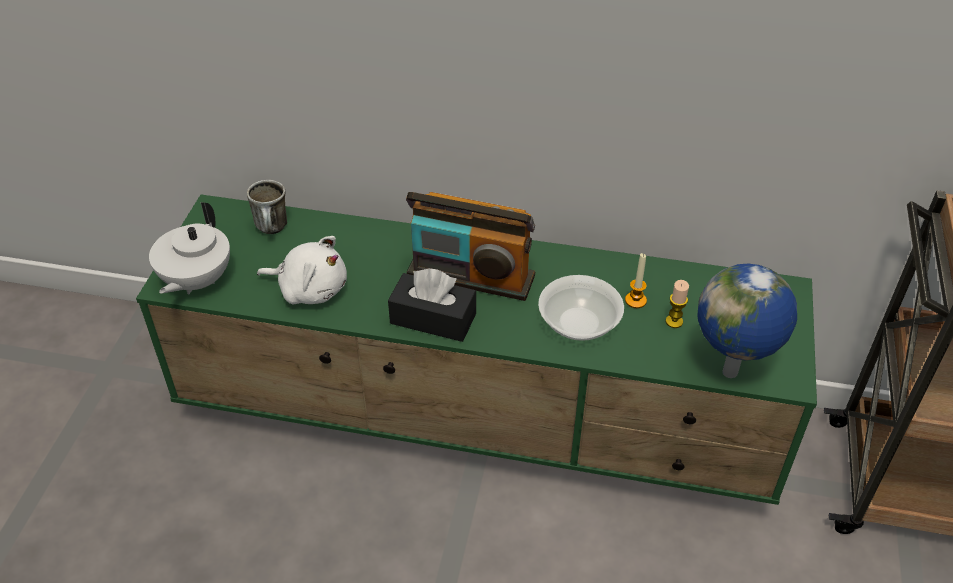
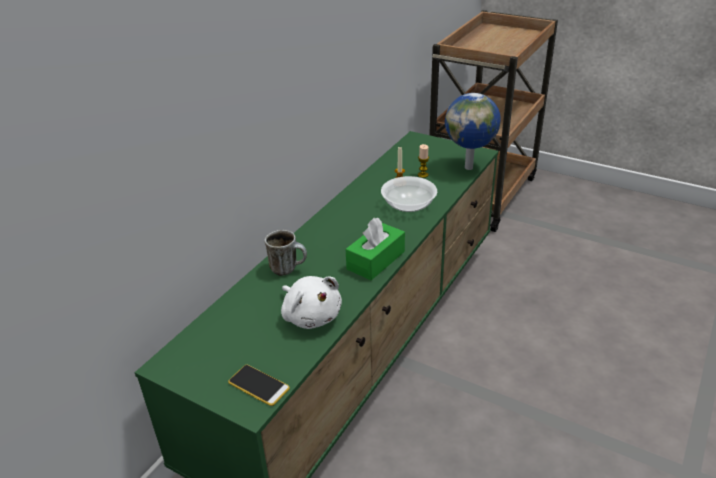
camera: 70 degrees left, 10 degrees down
white teapot [149,202,230,294] -> phone [228,365,290,406]
mug [247,180,287,234] -> mug moved to [265,230,307,276]
white plush toy [257,236,347,305] -> white plush toy turned 105 degrees clockwise [281,276,342,329]
black tissue box [388,268,476,342] -> green tissue box [346,218,405,280]
radio [406,192,535,301] -> none

